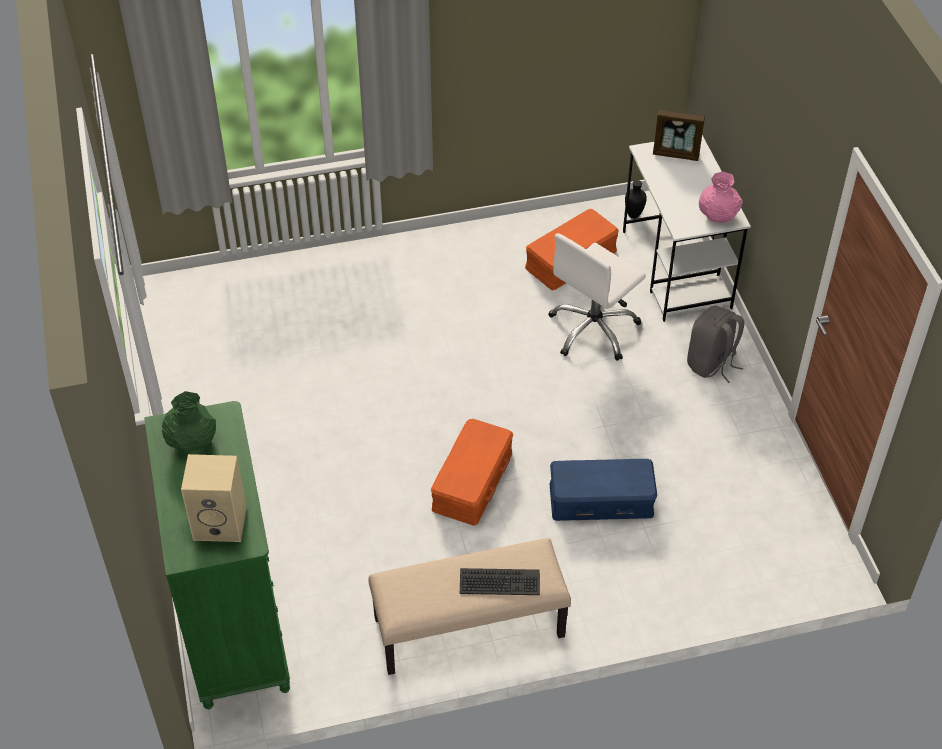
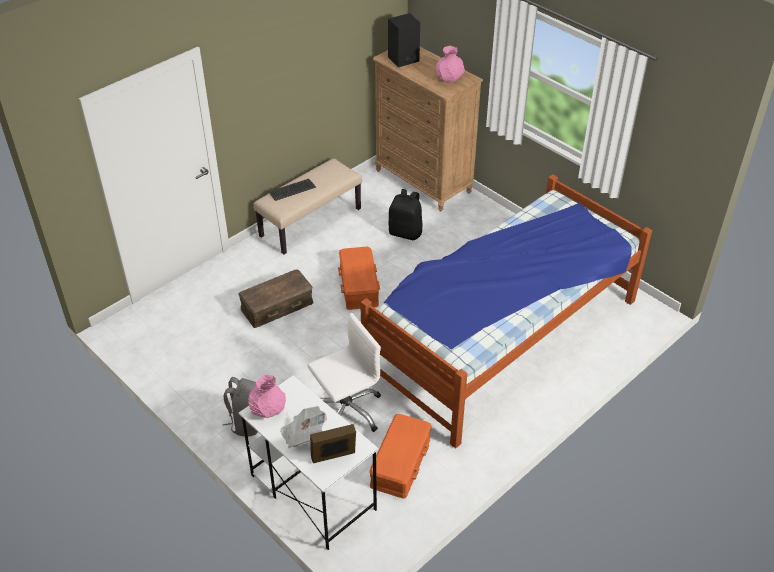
camera: 150 degrees right, 5 degrees down
green dresser [144,401,290,709] -> brown dresser [373,47,483,212]
green vase [162,391,216,452] -> pink vase [436,46,465,83]
beige speaker [181,454,247,542] -> black speaker [388,13,420,67]
white office chair [548,233,646,361] -> white office chair turned 45 degrees clockwise [307,312,381,432]
blue storage box [550,459,657,521] -> brown storage box [238,269,313,328]
black vase [625,180,647,219] -> none
none -> newspaper [280,406,327,448]
none -> bed [360,174,652,448]
none -> black backpack [389,189,422,240]

